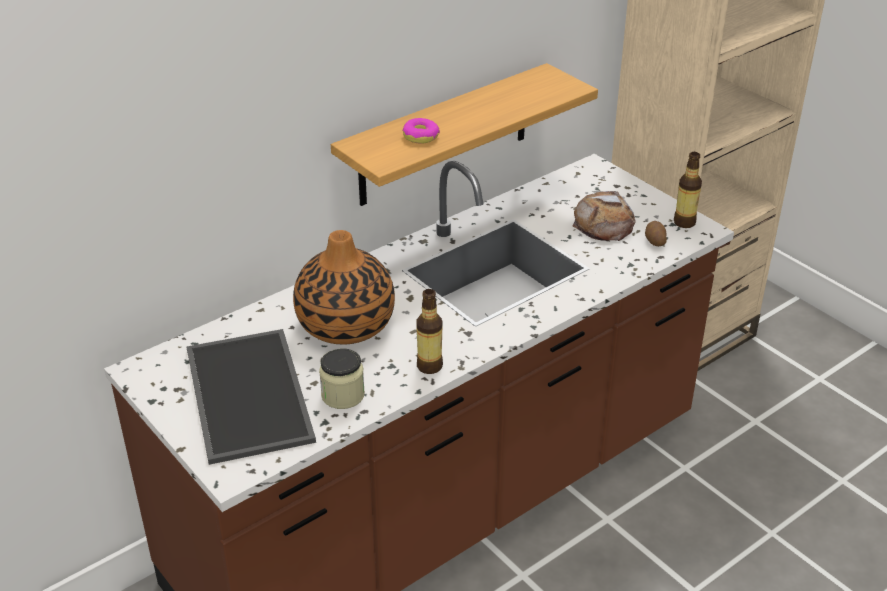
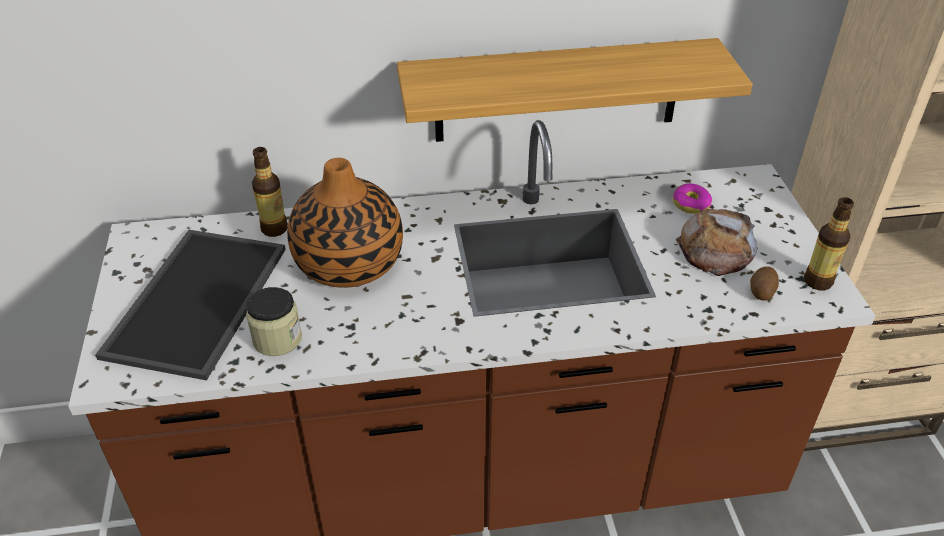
camera: 30 degrees right, 5 degrees up
donut [403,118,440,144] -> donut moved to [673,183,712,214]
bottle [416,289,443,374] -> bottle moved to [252,147,288,237]

